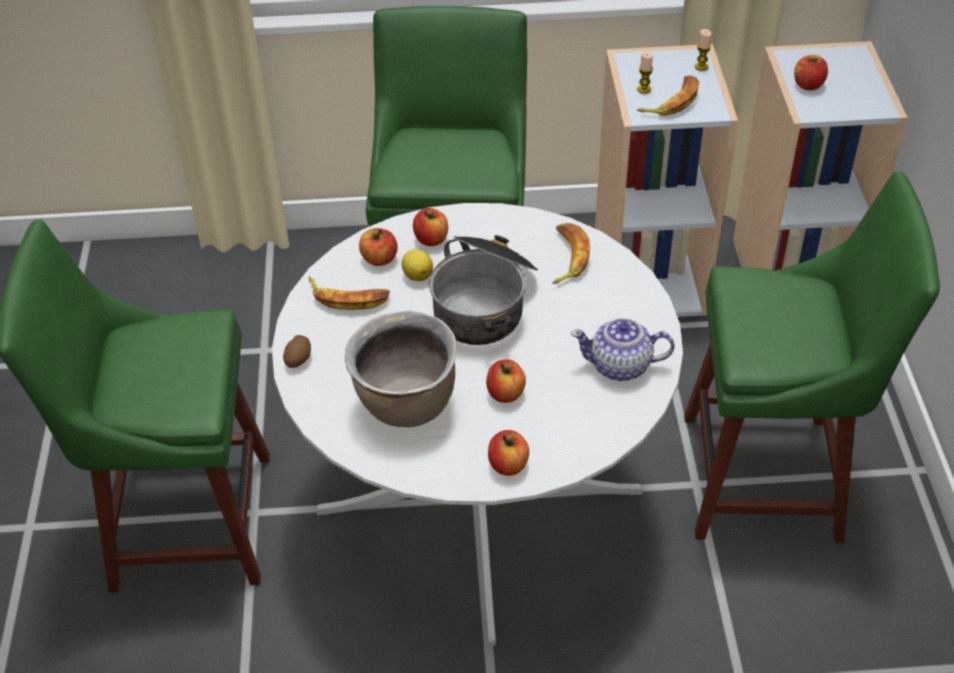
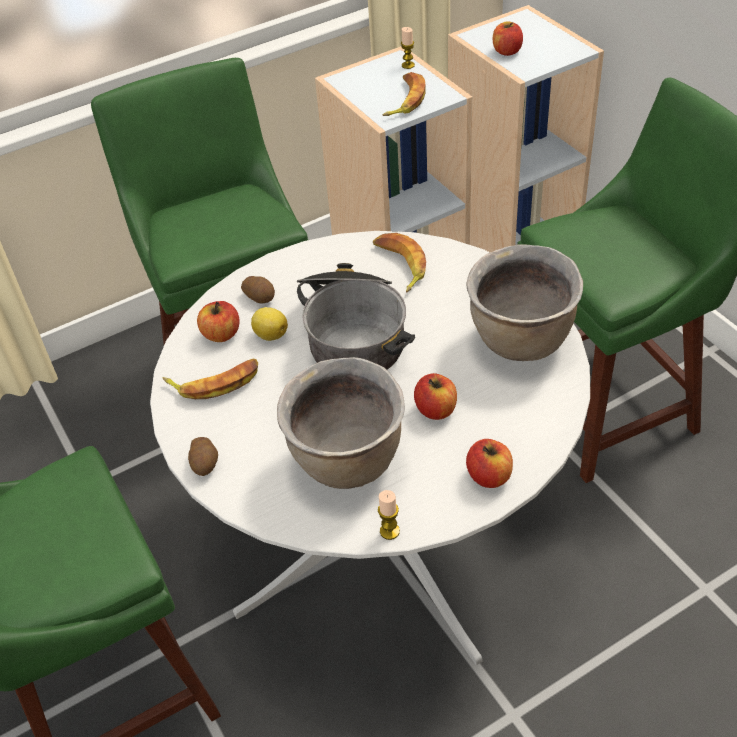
camera: 25 degrees left, 0 degrees up
apple [413,208,448,246] -> potato [241,276,275,303]
teapot [571,318,675,381] -> brown cooking pot [467,244,583,361]
candle [637,52,653,94] -> candle moved to [378,490,400,540]

